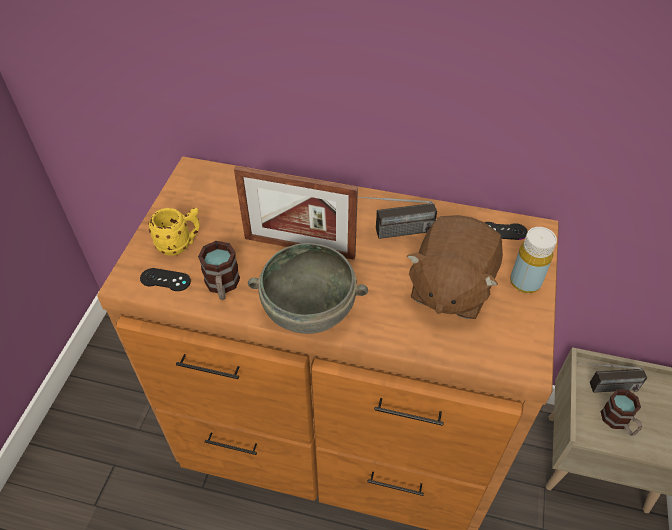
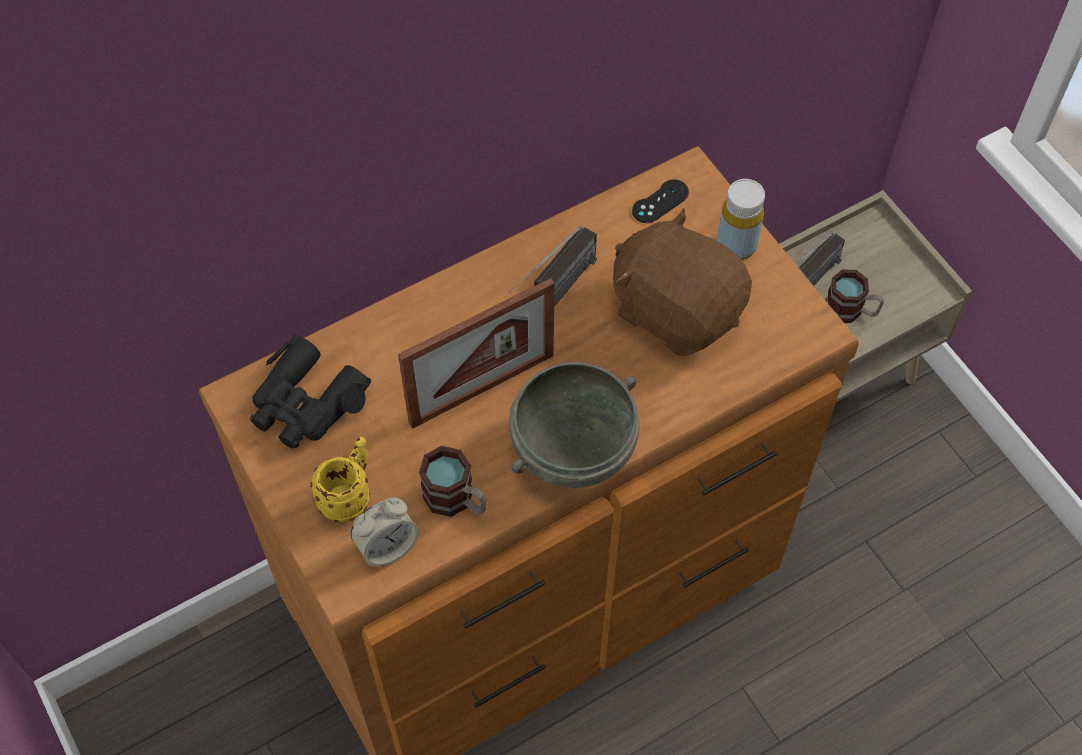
camera: 45 degrees left, 10 degrees up
black game controller [140,268,191,291] -> alarm clock [350,497,419,567]
brown plush toy [407,215,503,319] -> brown plush toy turned 150 degrees clockwise [613,208,752,356]
none -> black binoculars [250,334,371,448]

